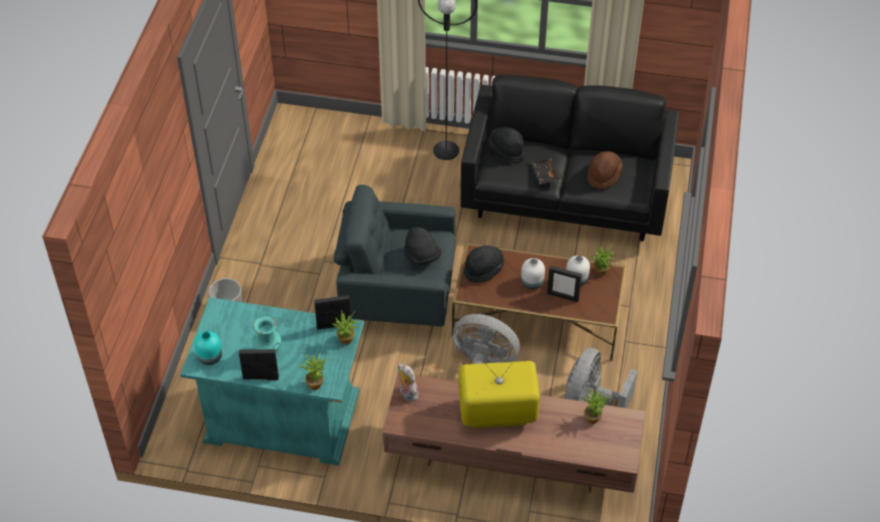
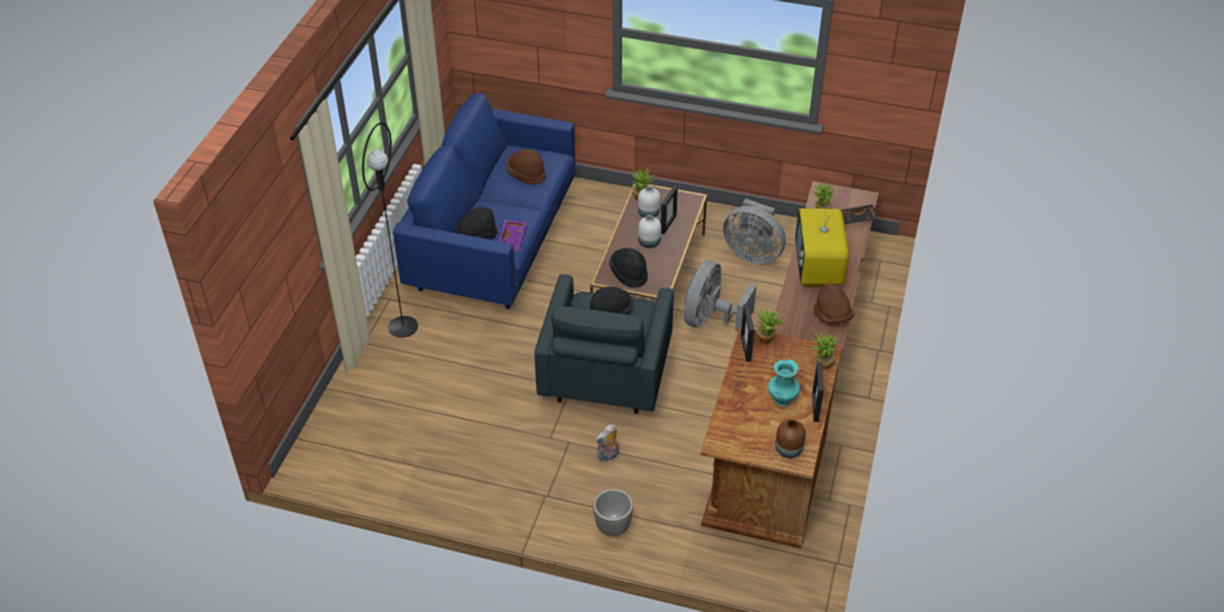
camera: 85 degrees left, 5 degrees down
turquoise cabinet [180,297,364,465] -> brown cabinet [701,326,842,549]
turquoise vase [195,331,222,365] -> brown vase [775,419,806,458]
plush toy [398,363,419,401] -> plush toy moved to [595,424,619,462]
black sofa [461,75,679,241] -> blue sofa [393,93,576,309]
black tray [530,159,561,184] -> black tray moved to [841,204,879,225]
none -> purple tray [499,220,527,251]
none -> brown hat [814,284,855,325]

